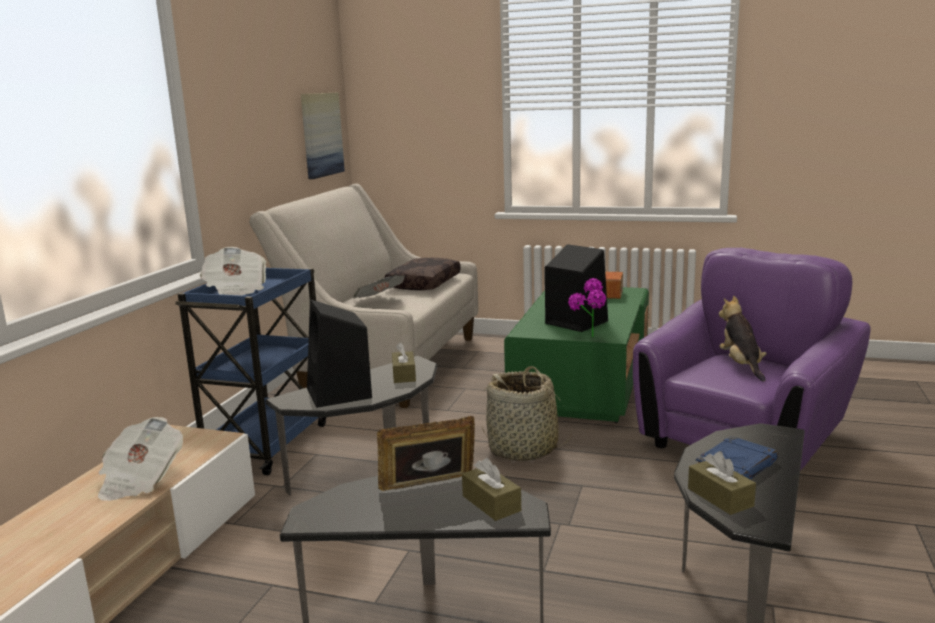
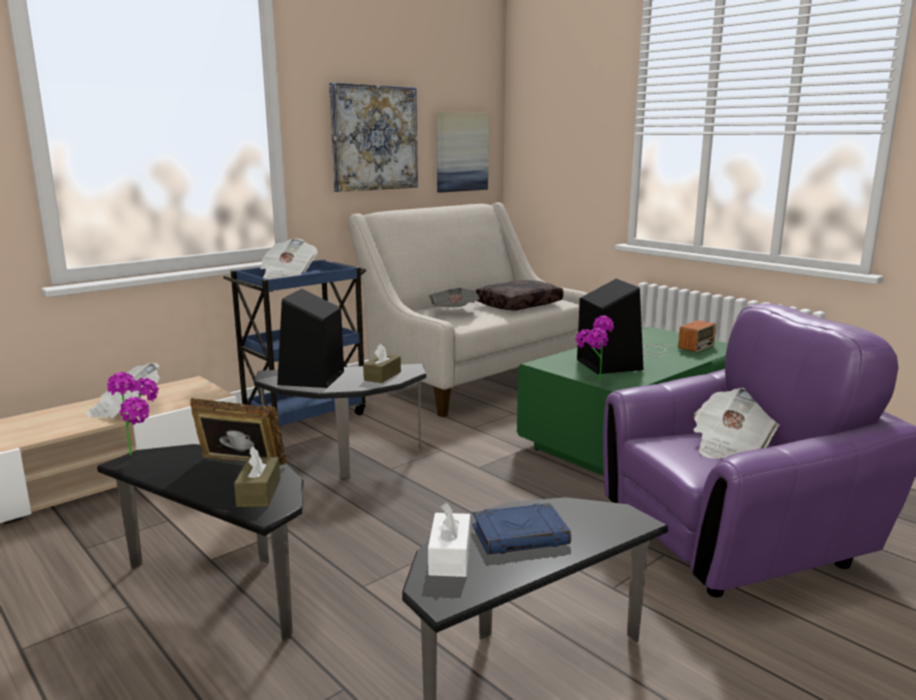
camera: 30 degrees right, 0 degrees up
basket [482,366,572,461] -> none
brown tissue box [688,451,756,515] -> white tissue box [428,502,470,577]
plush toy [719,296,766,382] -> newspaper [693,388,779,459]
none -> potted plant [107,372,159,455]
none -> picture [329,82,418,192]

